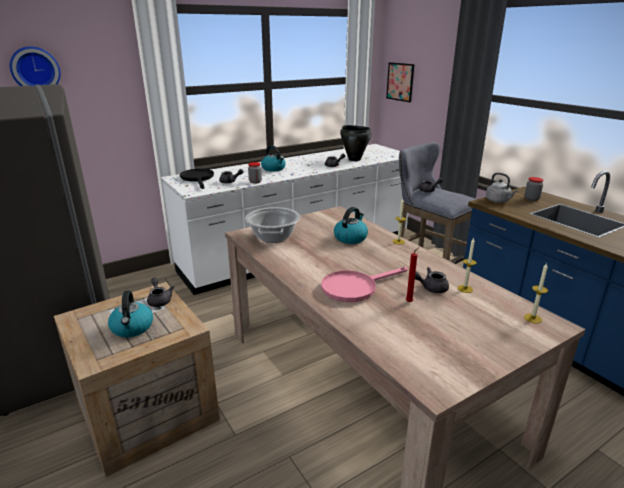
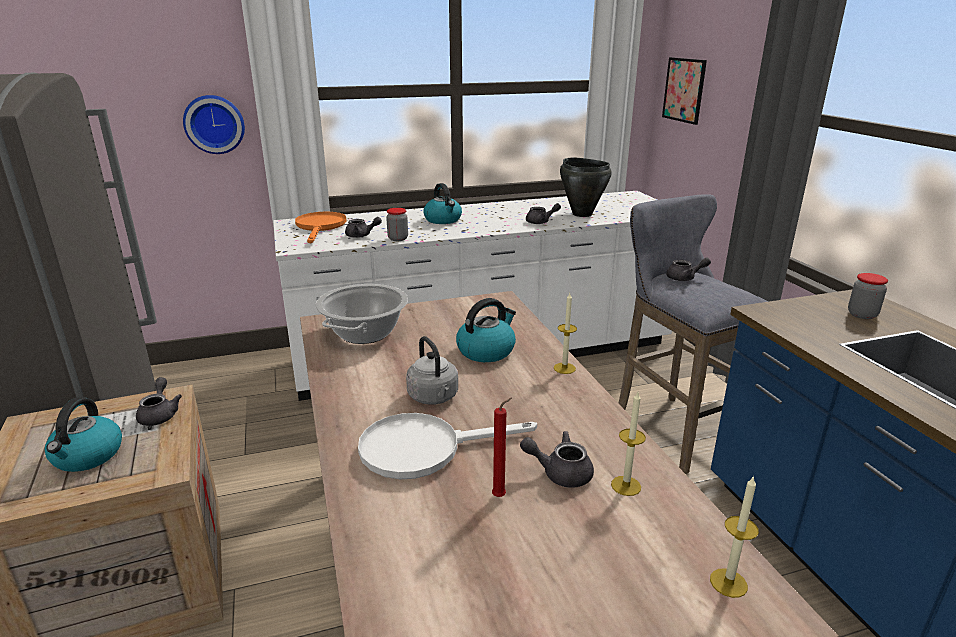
camera: 15 degrees right, 0 degrees up
wall clock [10,46,61,86] -> wall clock moved to [183,95,245,154]
black frying pan [180,169,214,189] -> orange frying pan [295,212,347,243]
pink frying pan [321,267,407,302] -> white frying pan [358,413,537,479]
grey kettle [486,173,518,203] -> grey kettle moved to [406,336,458,405]

